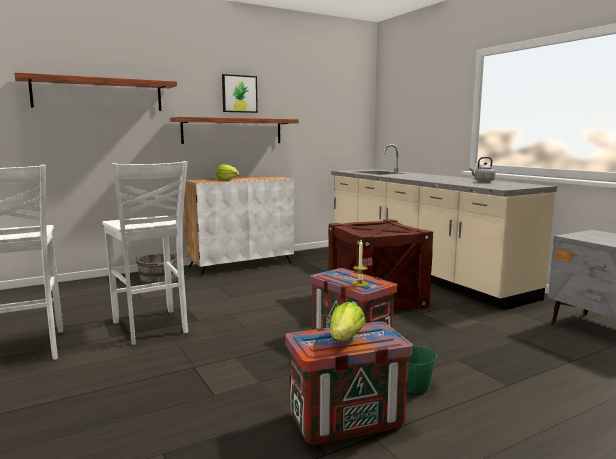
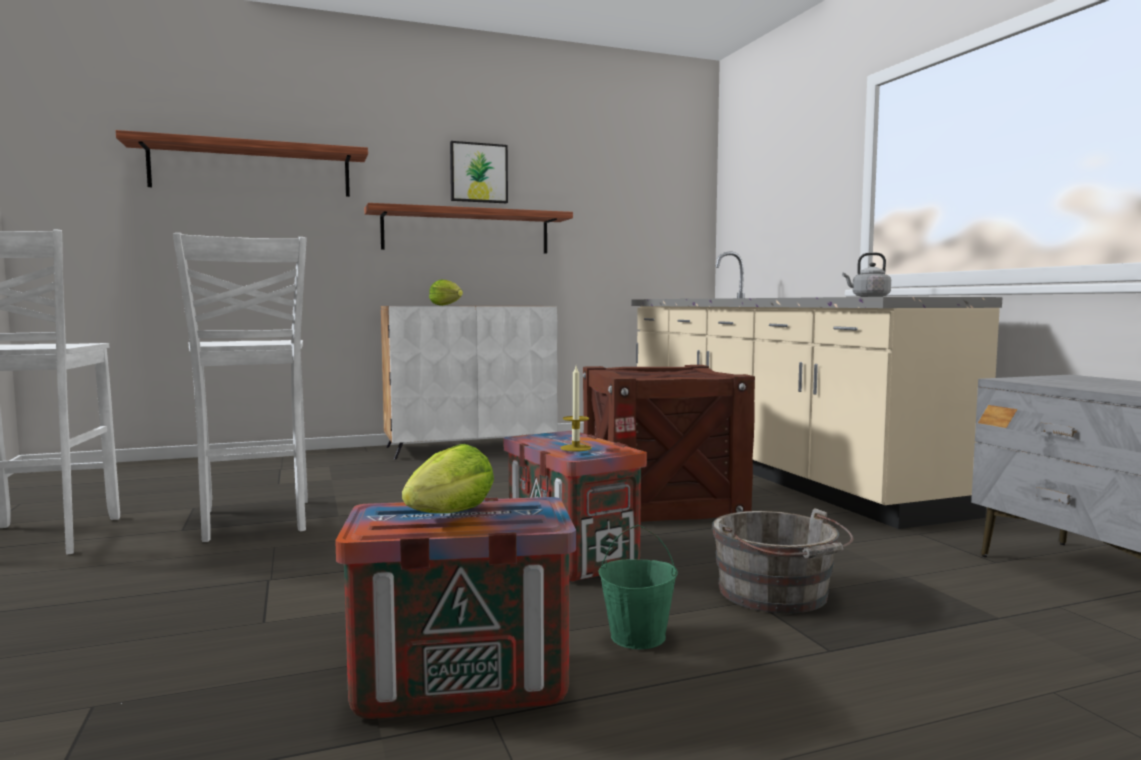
camera: 10 degrees right, 5 degrees down
grey bucket [136,252,178,285] -> grey bucket moved to [712,508,854,614]

